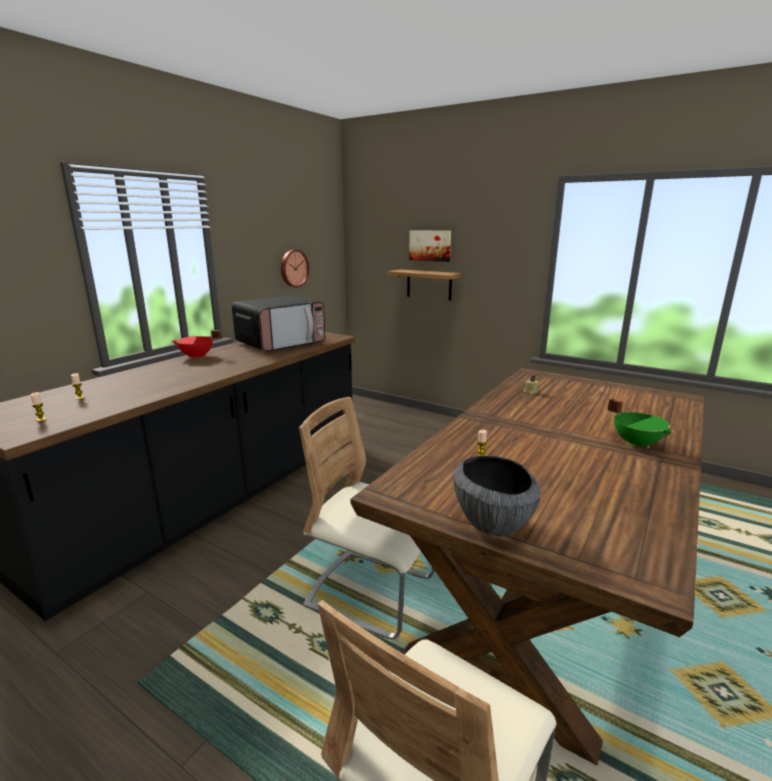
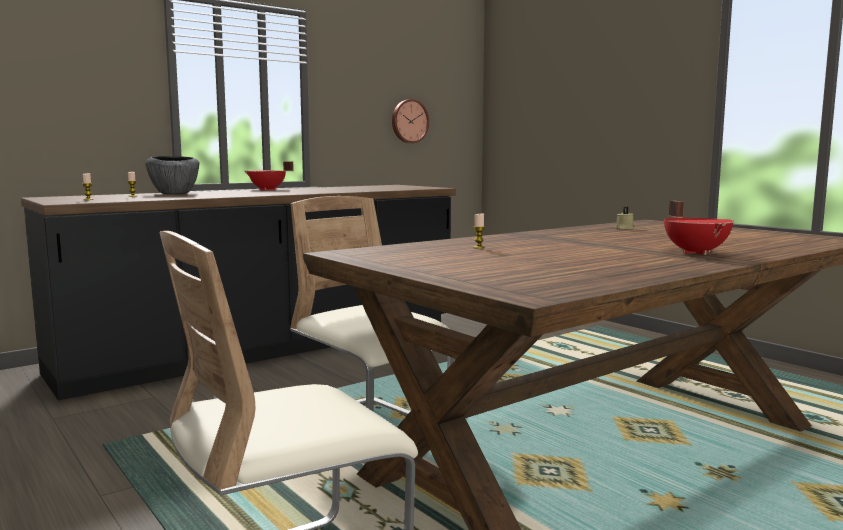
camera: 20 degrees right, 10 degrees down
microwave [232,295,325,352] -> none
shelf [387,269,462,301] -> none
picture [409,230,451,262] -> none
bowl [453,456,541,536] -> bowl moved to [145,156,199,194]
green cooking pot [607,399,673,448] -> red cooking pot [664,201,734,255]

